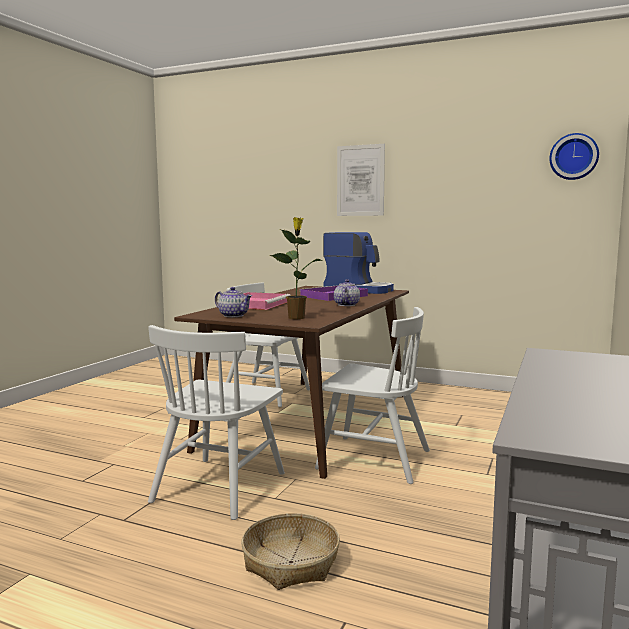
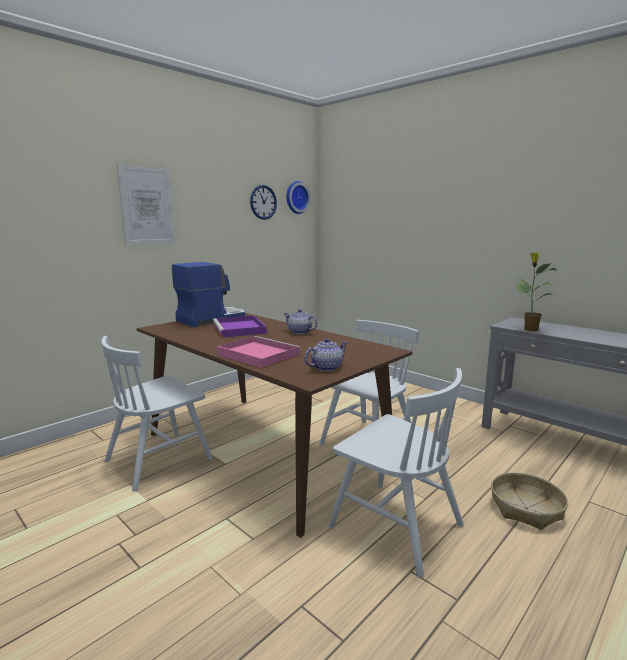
camera: 70 degrees left, 5 degrees up
potted plant [270,217,323,319] -> potted plant moved to [516,252,558,332]
none -> wall clock [250,185,277,220]

